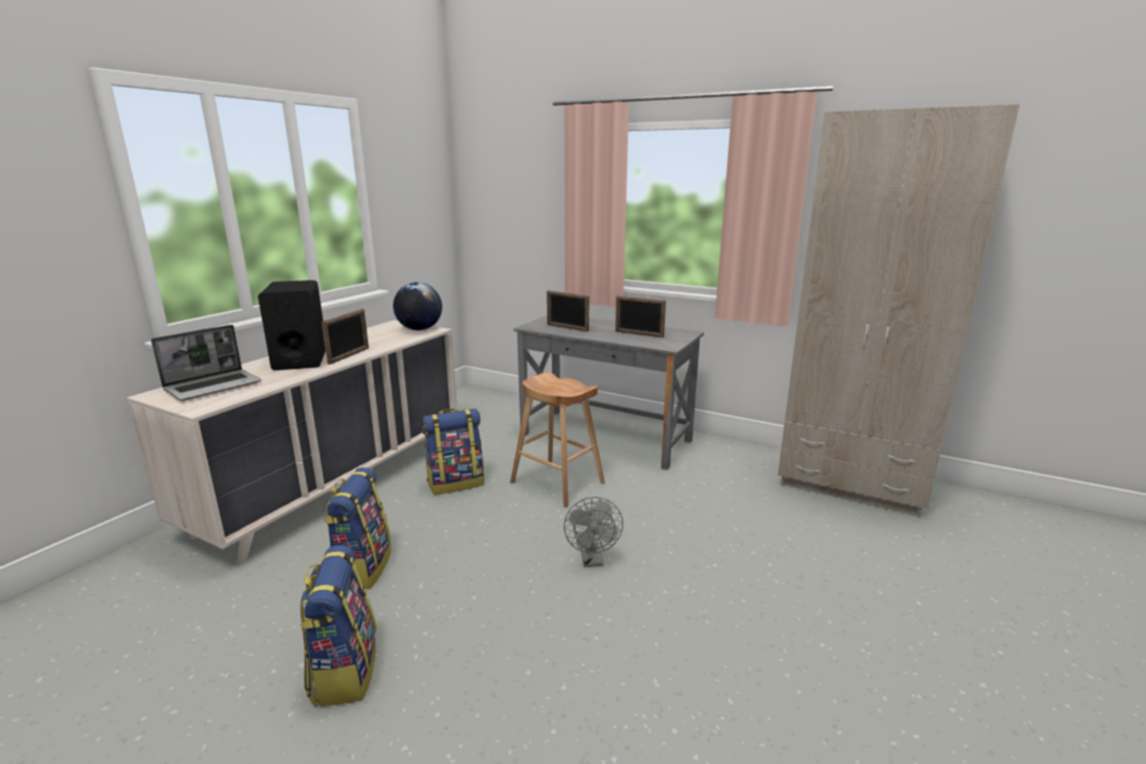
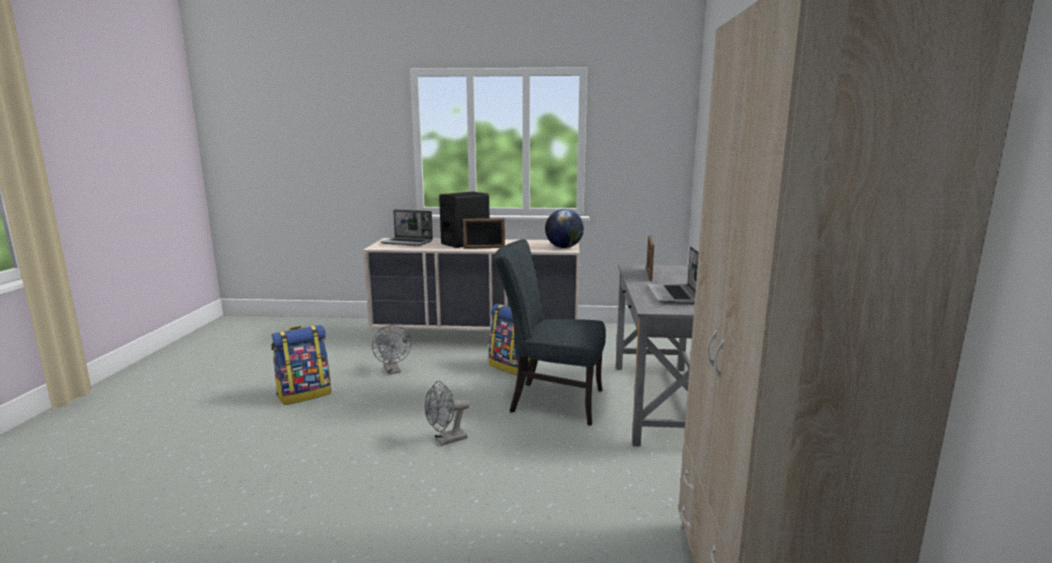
camera: 65 degrees right, 5 degrees down
backpack [324,468,391,589] -> grey fan [372,325,411,374]
brown stool [510,372,605,507] -> grey chair [494,239,606,426]
picture frame [615,296,666,338] -> laptop [647,246,699,304]

